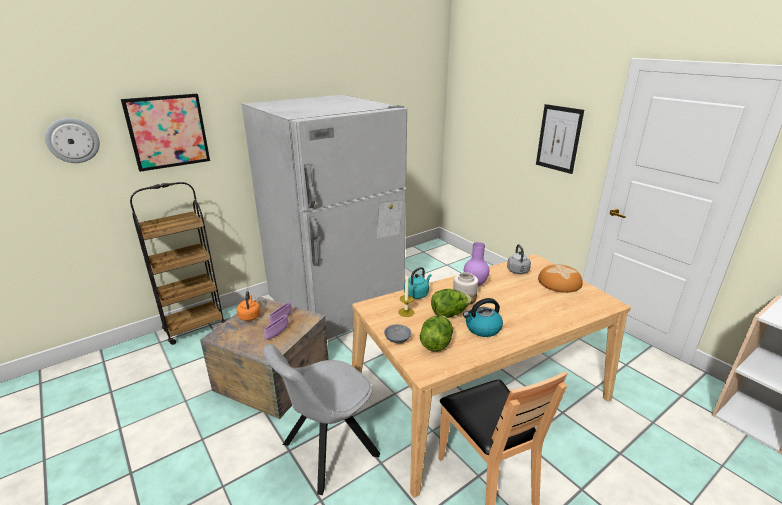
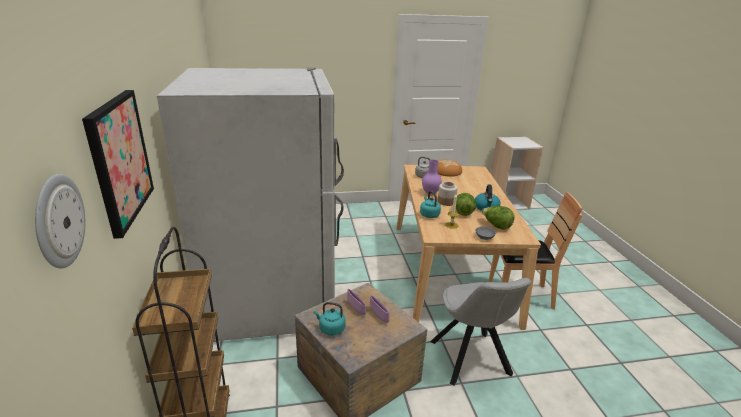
camera: 65 degrees left, 0 degrees up
orange kettle [236,291,261,321] -> turquoise kettle [313,302,346,335]
picture [536,104,584,174] -> none

